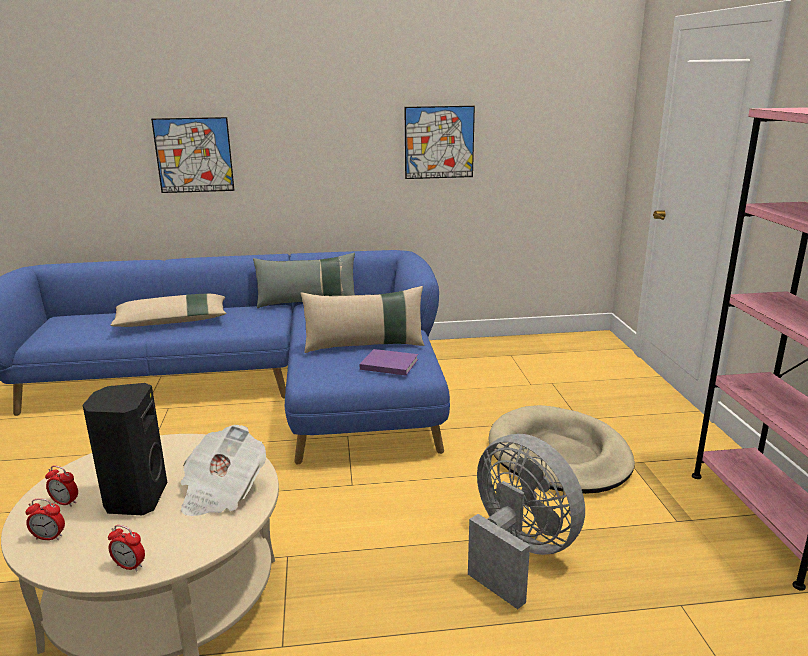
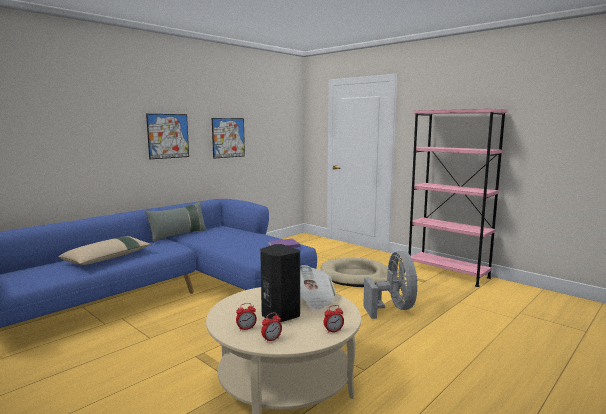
camera: 40 degrees left, 10 degrees down
picture [151,117,235,193] -> picture moved to [146,114,189,159]
beige pillow [301,286,424,353] -> none
grey fan [468,434,585,609] -> grey fan turned 75 degrees clockwise [363,251,418,319]

